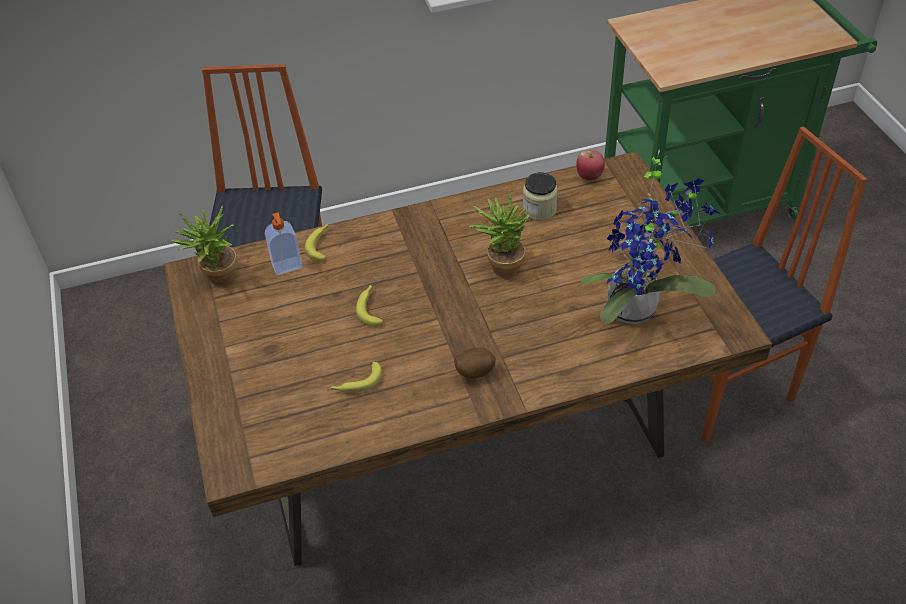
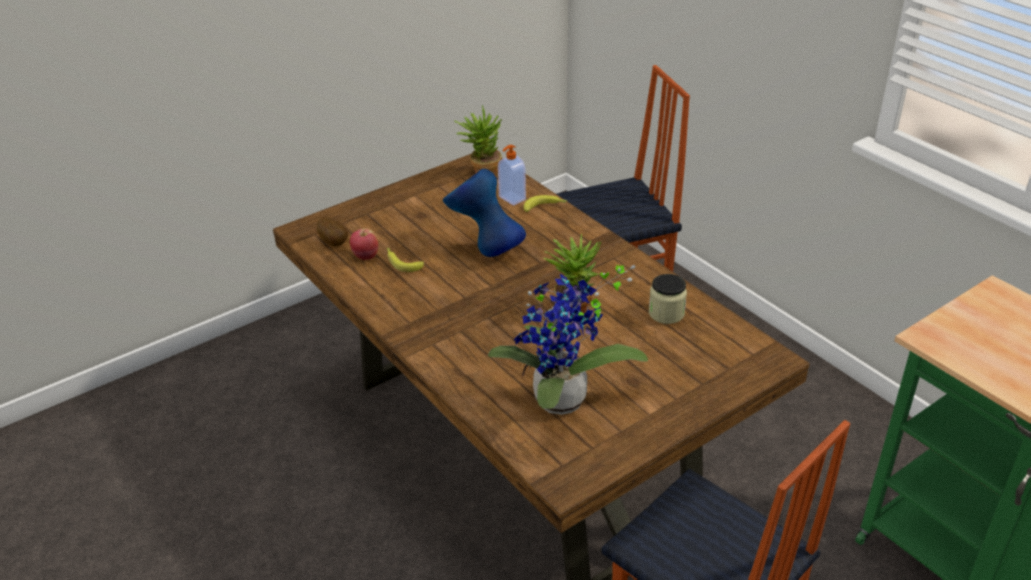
camera: 70 degrees right, 10 degrees down
banana [356,284,383,326] -> blue vase [443,169,526,257]
potato [454,347,496,378] -> potato moved to [317,217,348,246]
apple [576,151,605,181] -> apple moved to [350,228,379,260]

